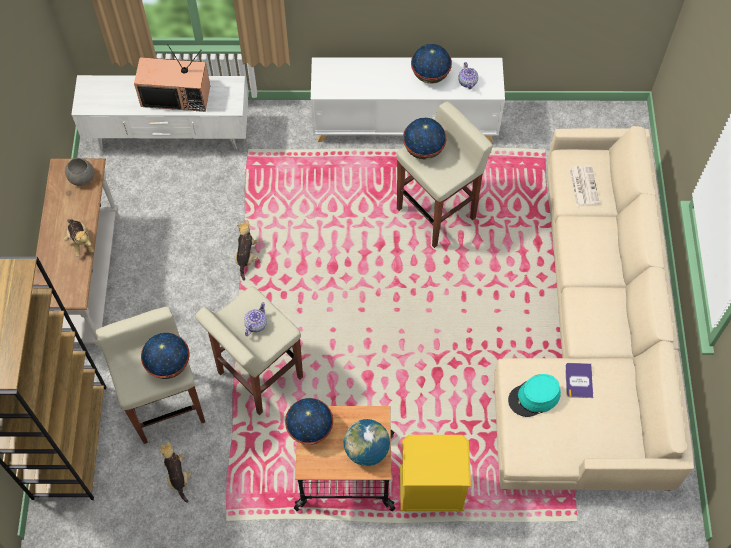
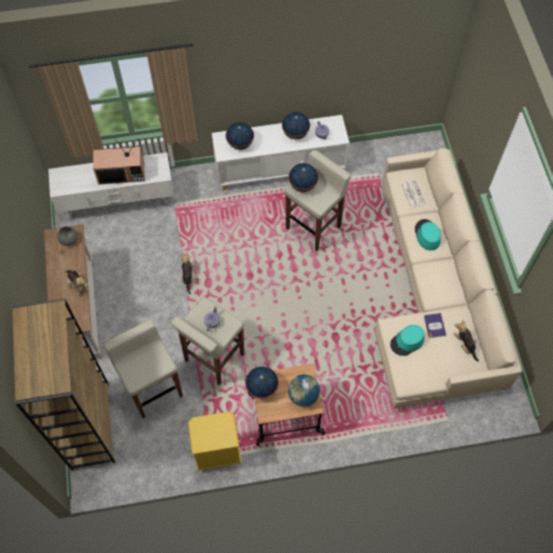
camera: 10 degrees left, 0 degrees up
globe [141,333,190,379] -> globe moved to [226,122,254,150]
plush toy [160,441,192,503] -> plush toy moved to [454,320,479,361]
yellow nightstand [400,435,471,512] -> yellow nightstand moved to [188,411,242,470]
none -> turquoise hat [415,219,441,251]

